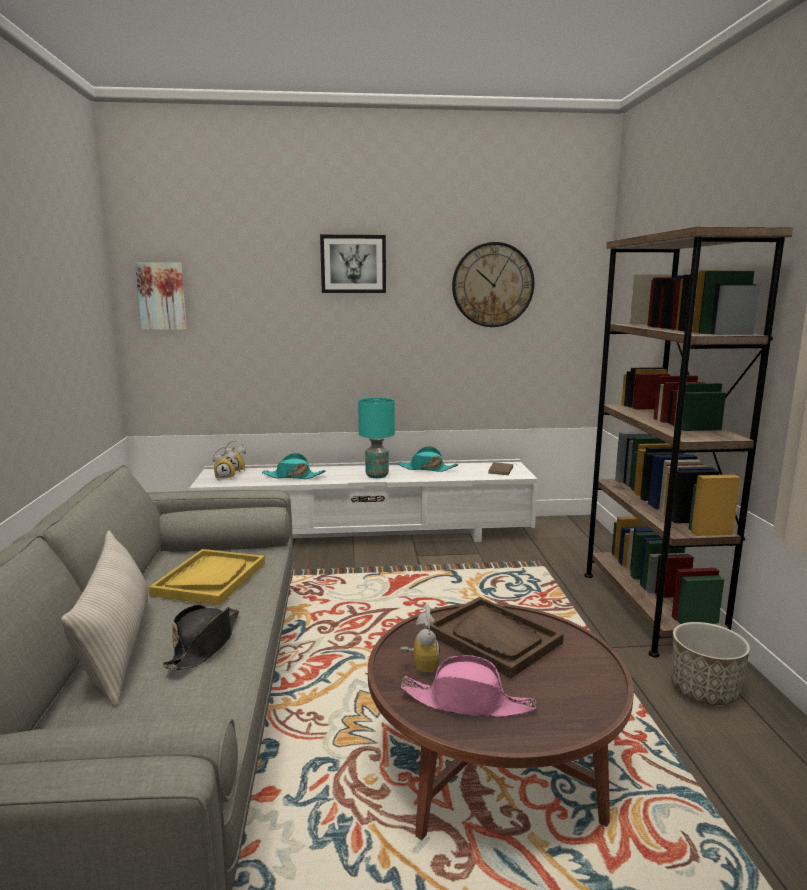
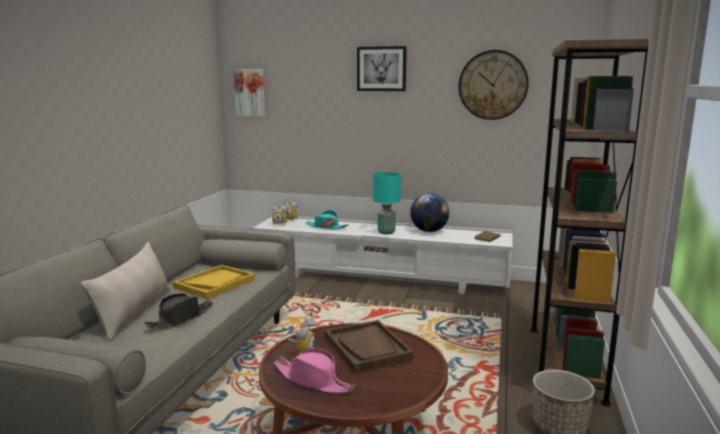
camera: 20 degrees right, 0 degrees up
turquoise hat [397,446,458,472] -> globe [410,193,449,232]

